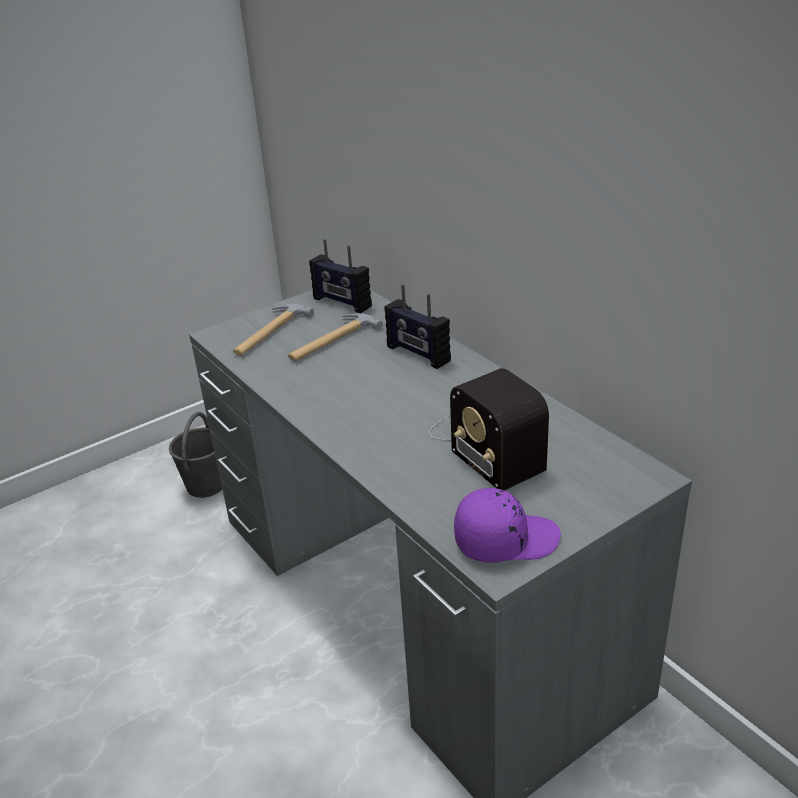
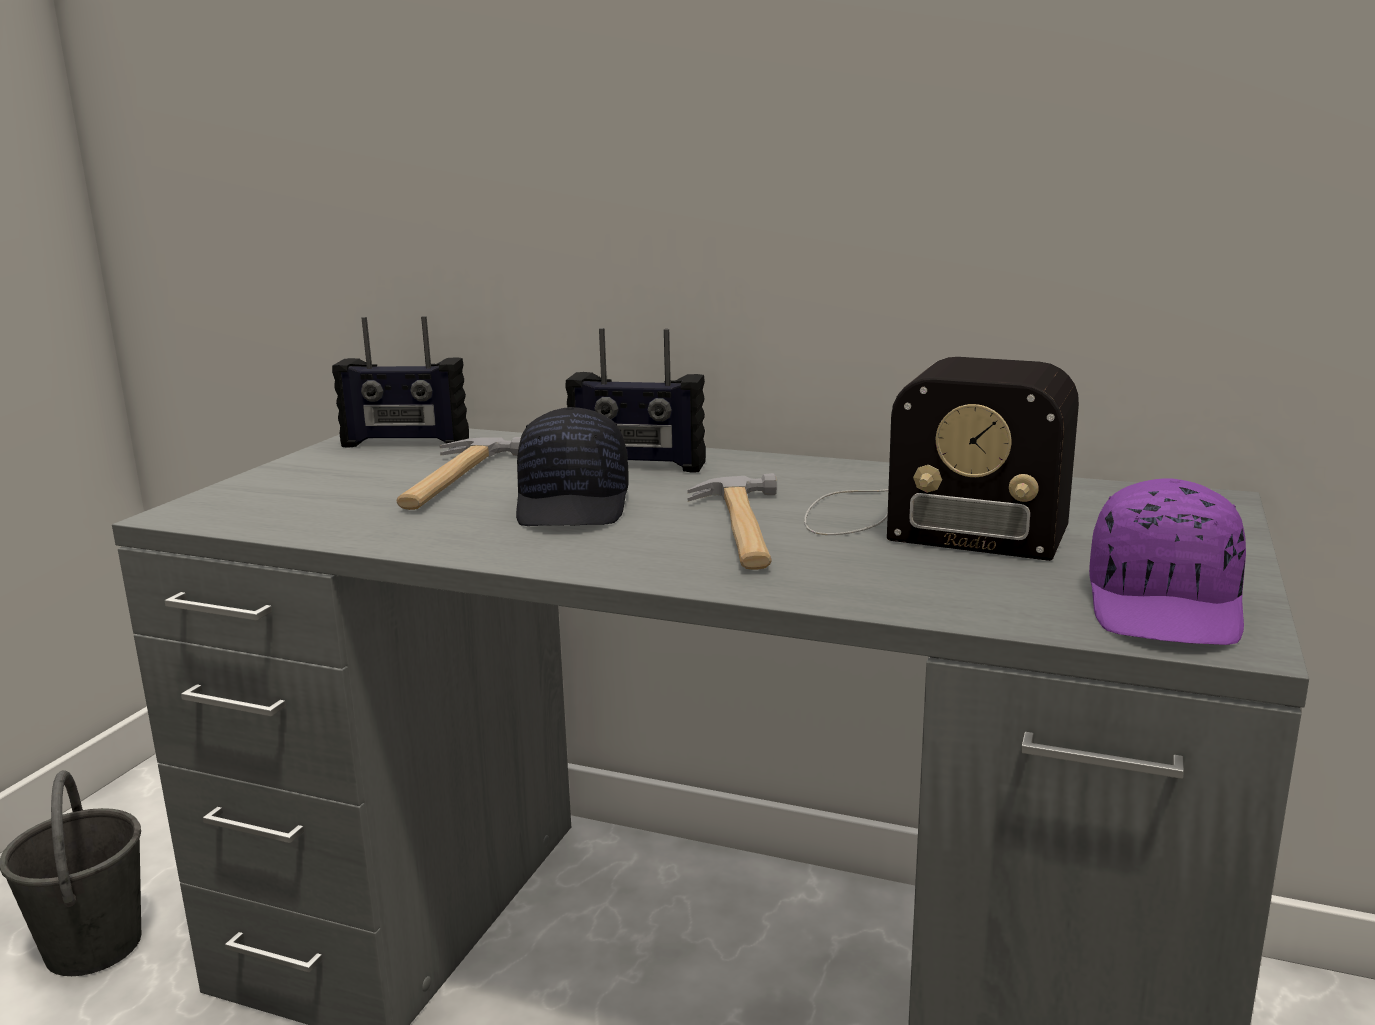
camera: 35 degrees left, 15 degrees down
hammer [233,304,314,356] -> hammer moved to [687,473,777,570]
purple cap [454,488,561,563] -> purple cap turned 150 degrees clockwise [1089,479,1246,645]
none -> black cap [516,407,629,526]

